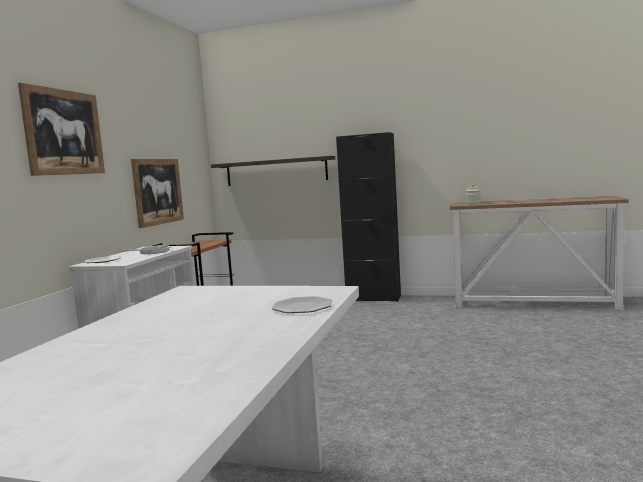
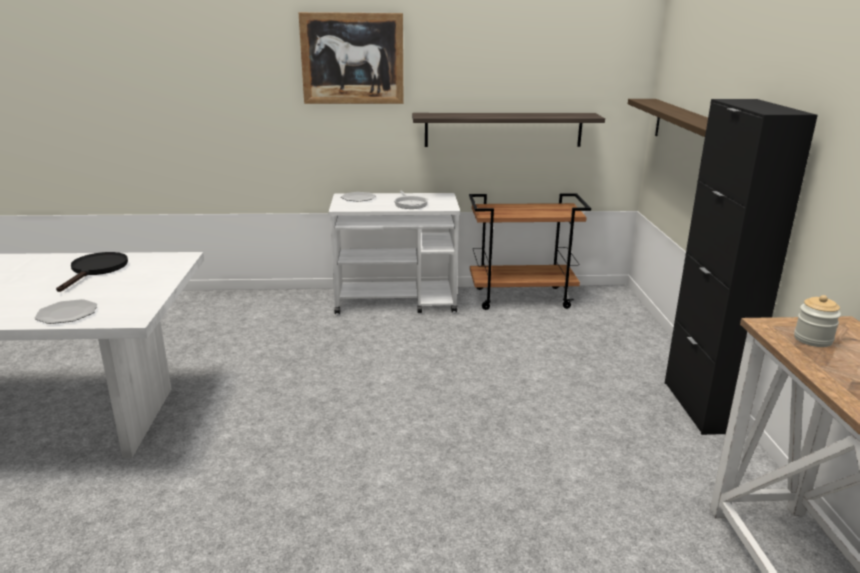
camera: 70 degrees right, 15 degrees up
picture [131,159,184,228] -> shelf [412,113,605,147]
none -> black frying pan [56,252,128,292]

